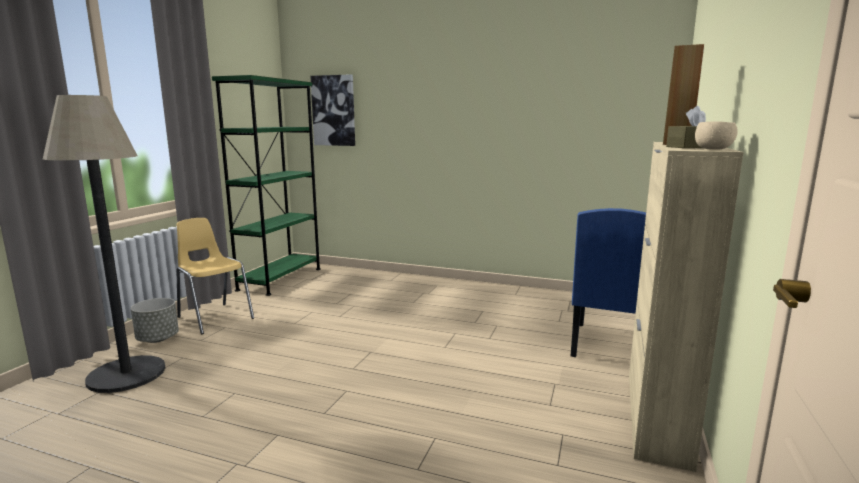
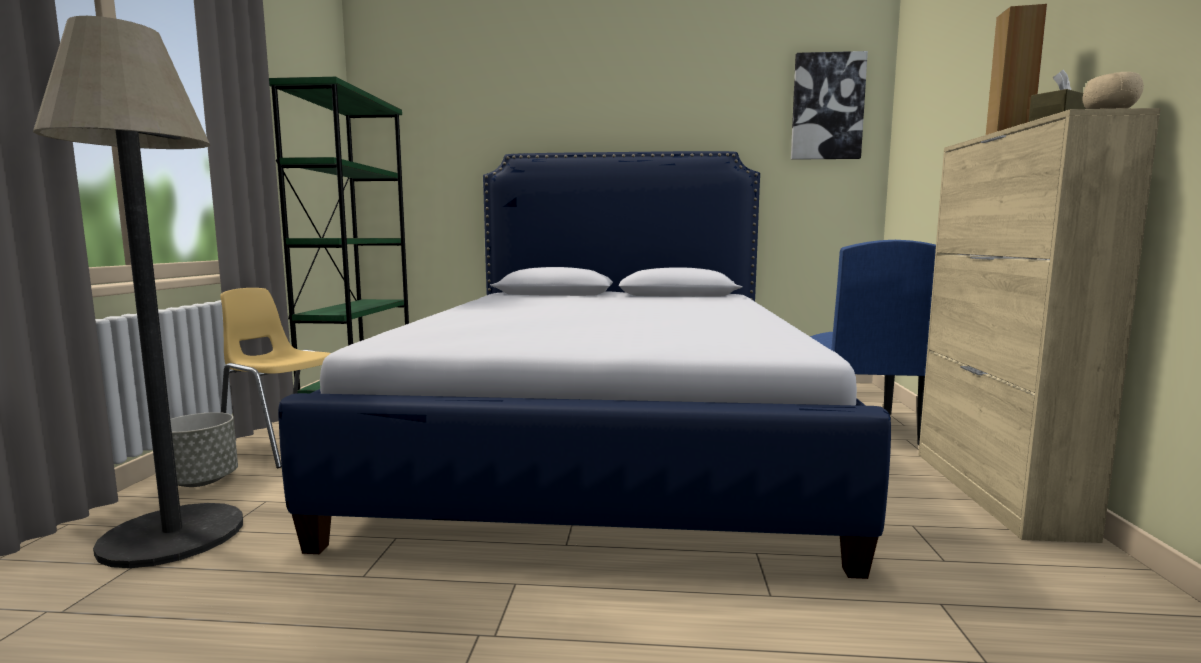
camera: 15 degrees left, 5 degrees down
picture [310,74,355,146] -> picture moved to [791,51,868,160]
none -> bed [278,151,891,579]

